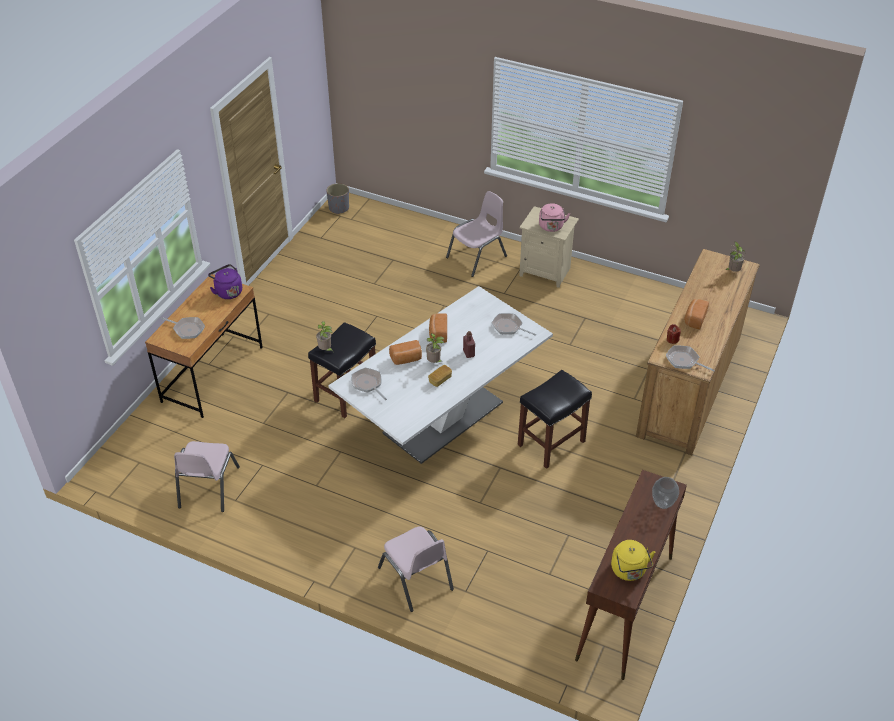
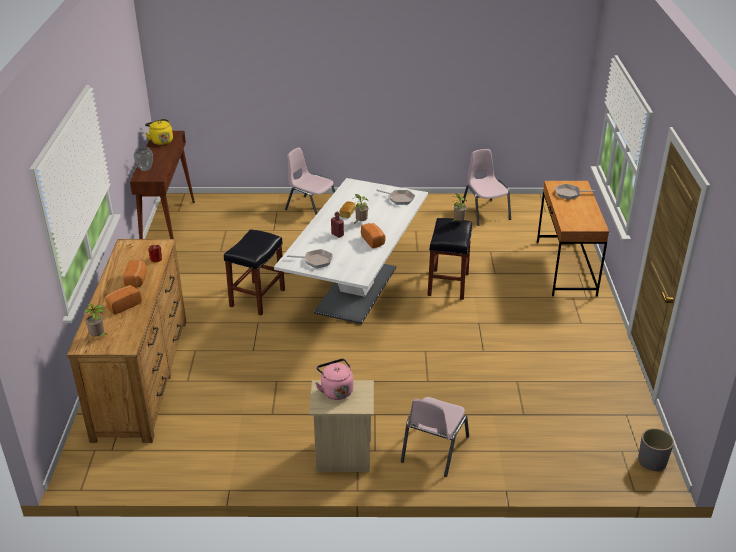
camera: 155 degrees right, 10 degrees down
purple kettle [208,264,242,299] -> none
bread [389,340,422,365] -> bread moved to [105,285,142,315]
frying pan [666,345,715,371] -> none

